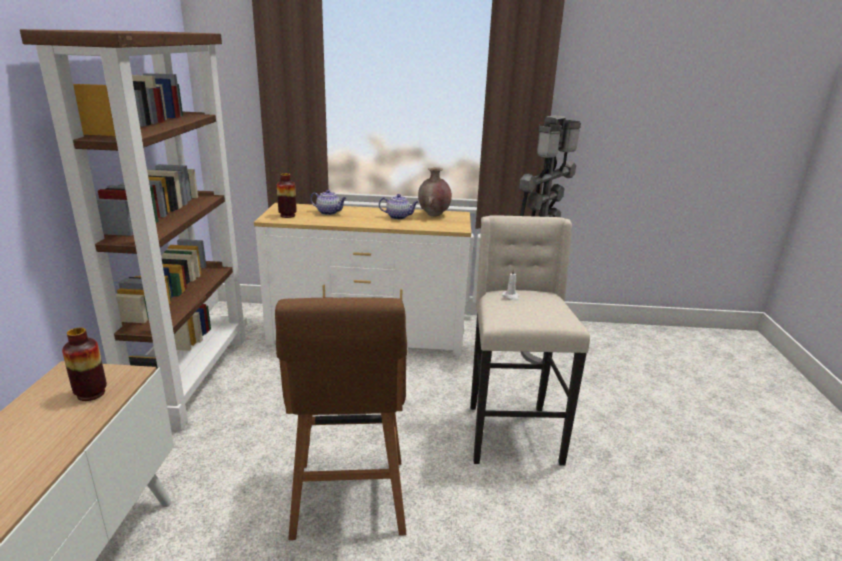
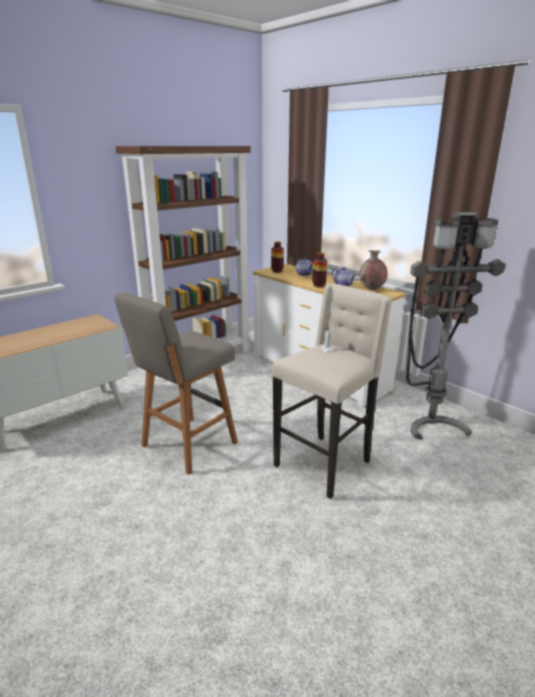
camera: 45 degrees right, 0 degrees up
vase [62,328,107,401] -> vase moved to [312,253,327,287]
brown stool [275,297,408,540] -> grey stool [114,293,238,475]

